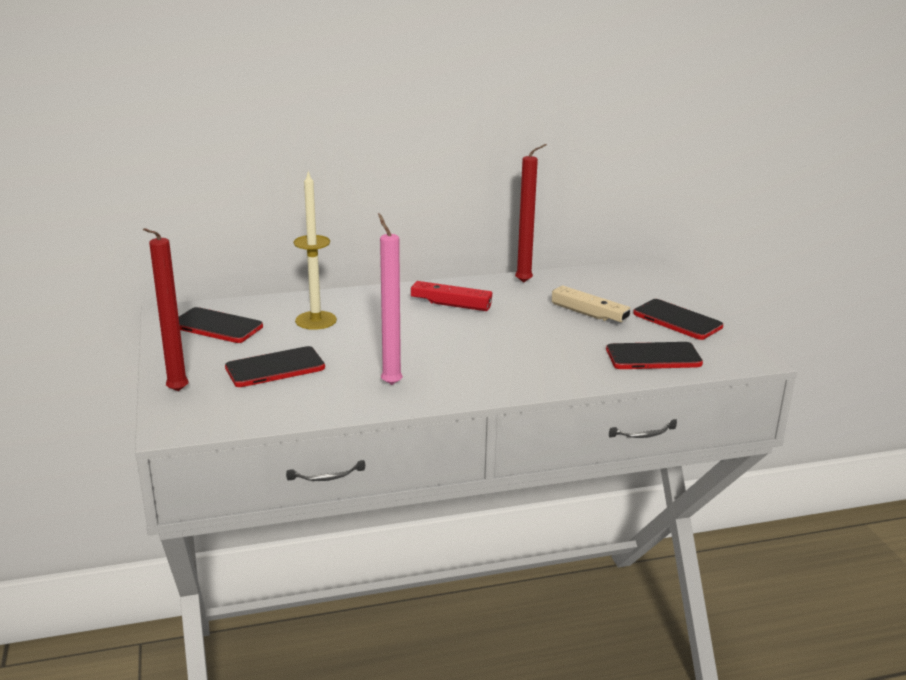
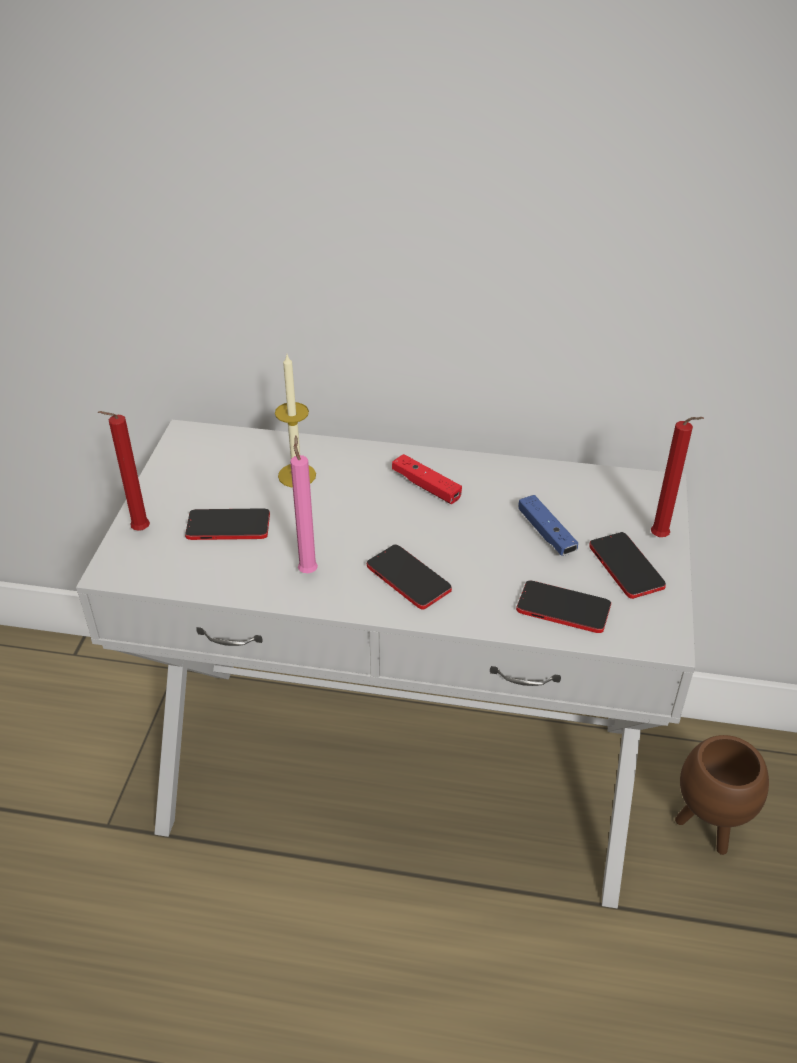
camera: 25 degrees right, 15 degrees up
phone [179,307,263,343] -> phone moved to [367,544,452,610]
red candle [515,144,547,283] -> red candle moved to [651,417,704,537]
beige game controller [552,285,631,322] -> blue game controller [518,495,578,556]
none -> brown planter [675,735,769,855]

